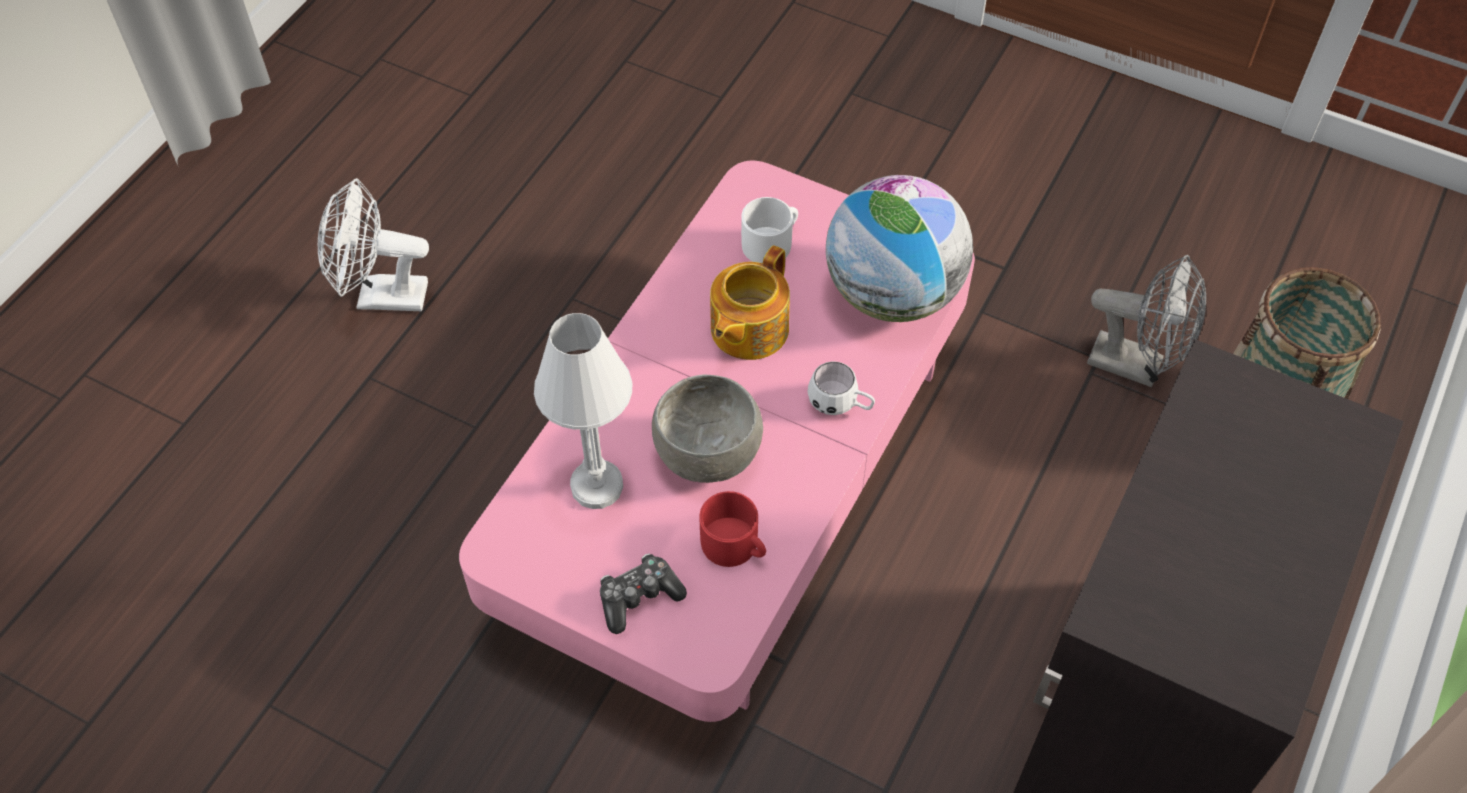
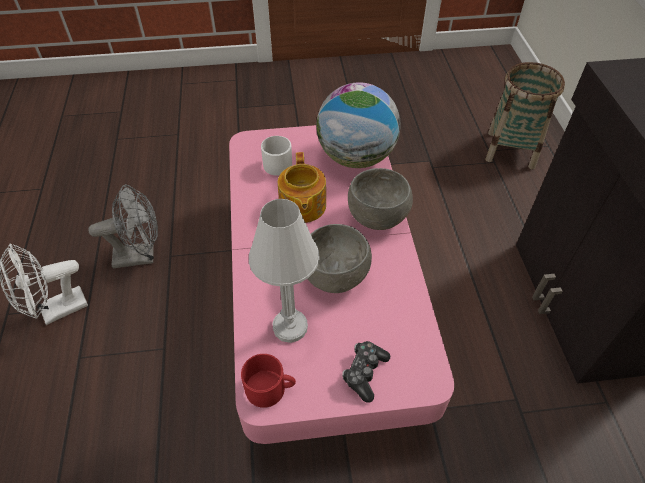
camera: 35 degrees left, 5 degrees down
red mug [699,491,766,567] -> red mug moved to [241,354,296,408]
white mug [808,361,875,415] -> grey bowl [348,168,413,230]
grey fan [1087,255,1206,387] -> grey fan moved to [88,184,158,268]

